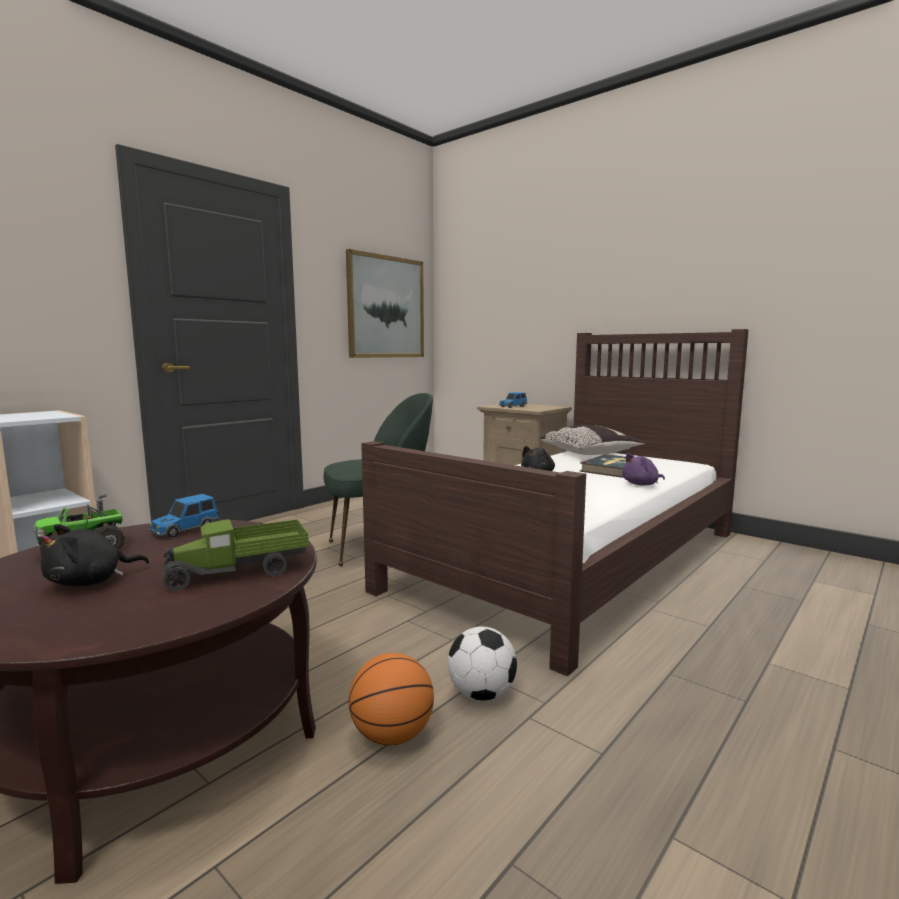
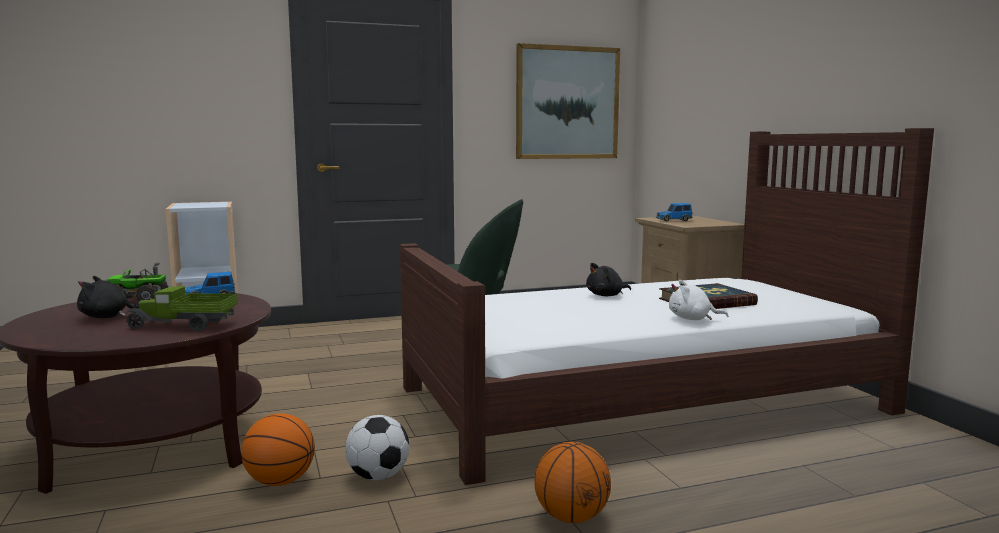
camera: 30 degrees right, 0 degrees up
pillow [540,425,645,455] -> none
purple plush toy [622,453,665,485] -> white plush toy [669,280,728,320]
none -> basketball [534,442,611,523]

